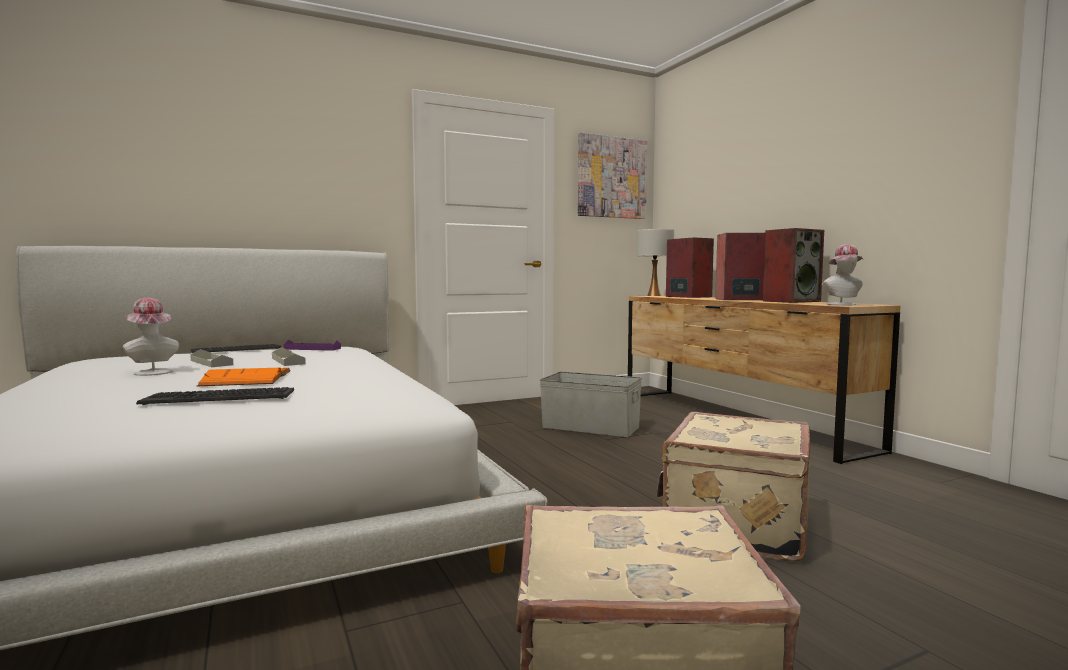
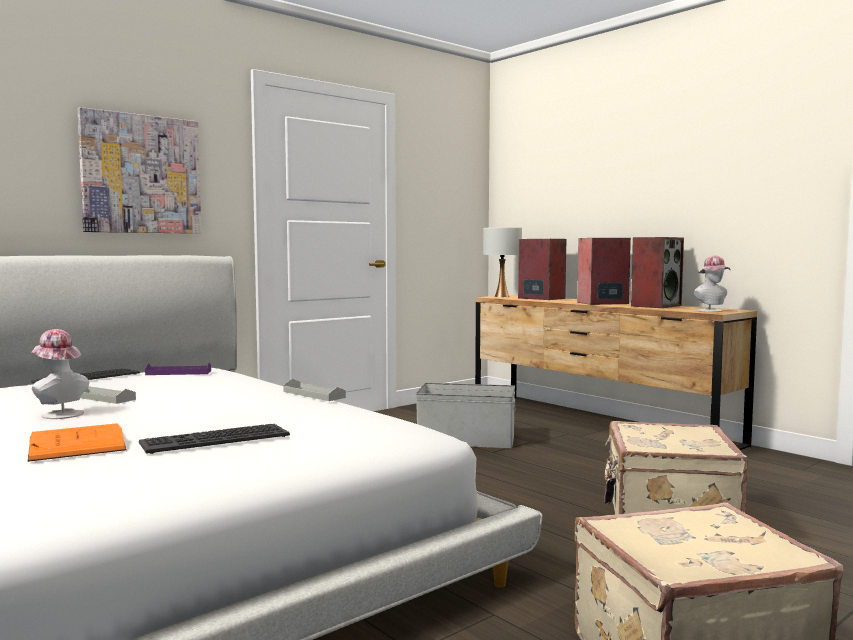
camera: 15 degrees left, 0 degrees up
orange book [197,368,291,386] -> orange book moved to [28,423,127,462]
grey tray [272,347,306,366] -> grey tray moved to [283,379,346,401]
picture [578,133,647,219] -> picture moved to [77,107,202,234]

